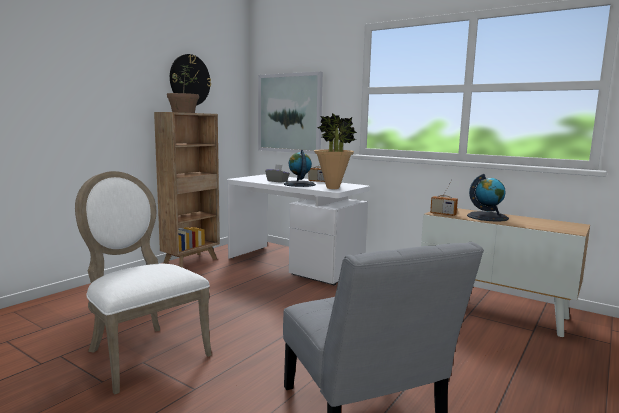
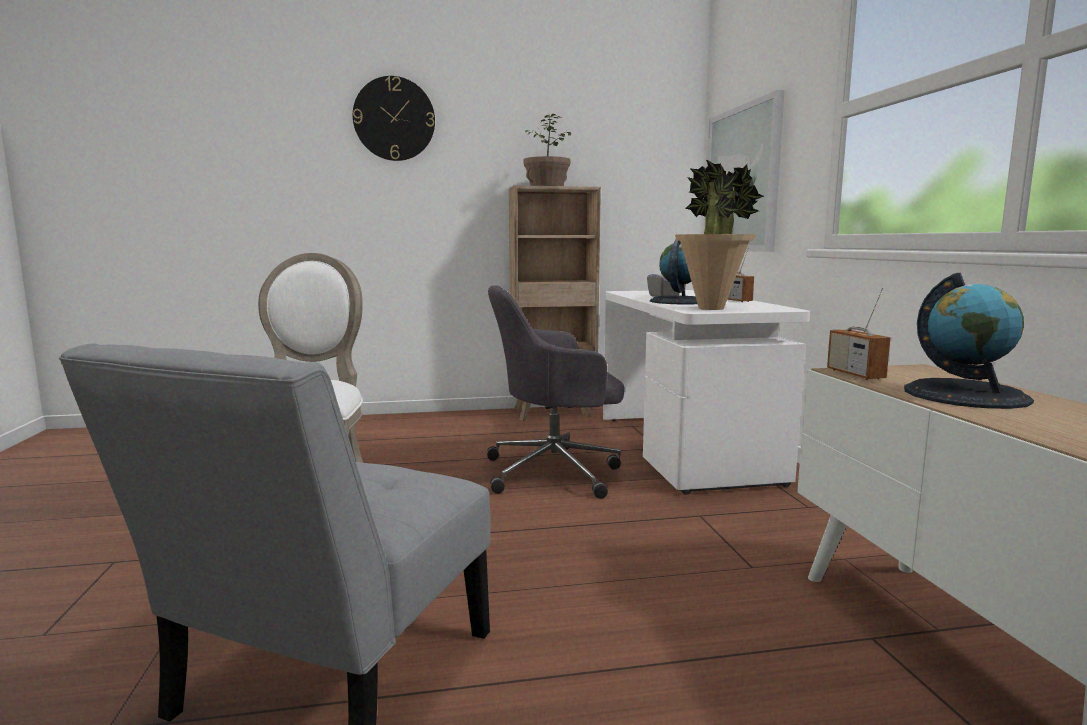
camera: 45 degrees right, 0 degrees up
wall clock [170,54,211,105] -> wall clock moved to [353,76,435,161]
none -> grey office chair [487,285,625,499]

